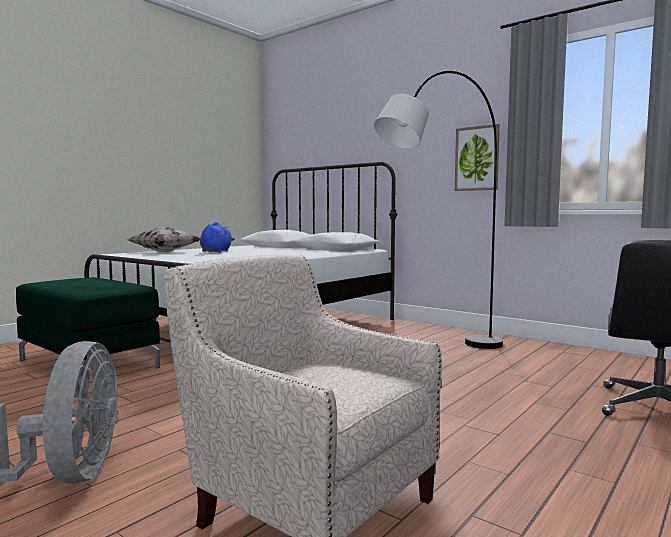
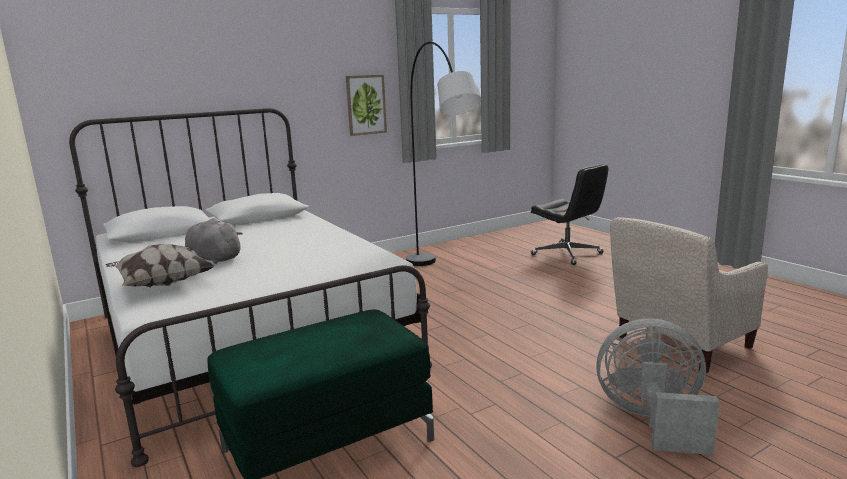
camera: 70 degrees left, 10 degrees up
blue plush toy [200,222,235,253] -> grey plush toy [185,218,243,264]

